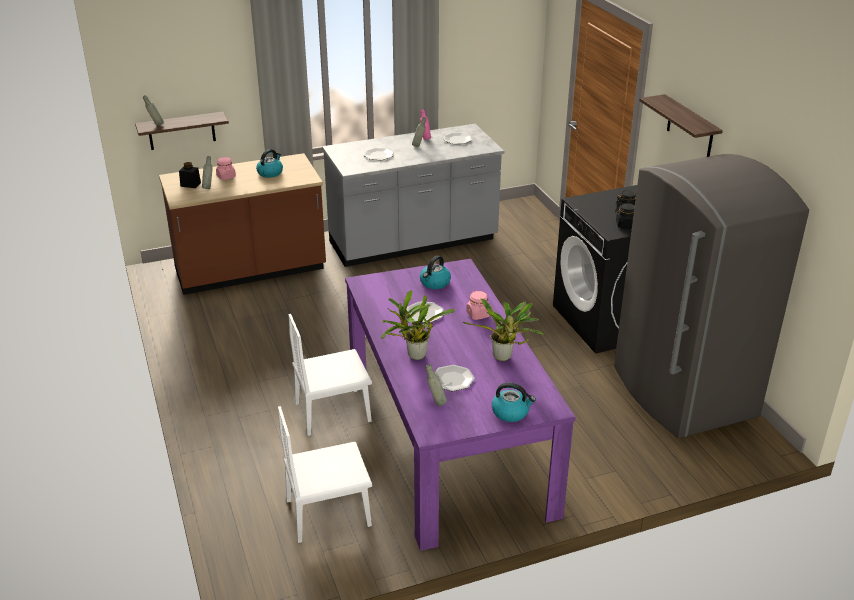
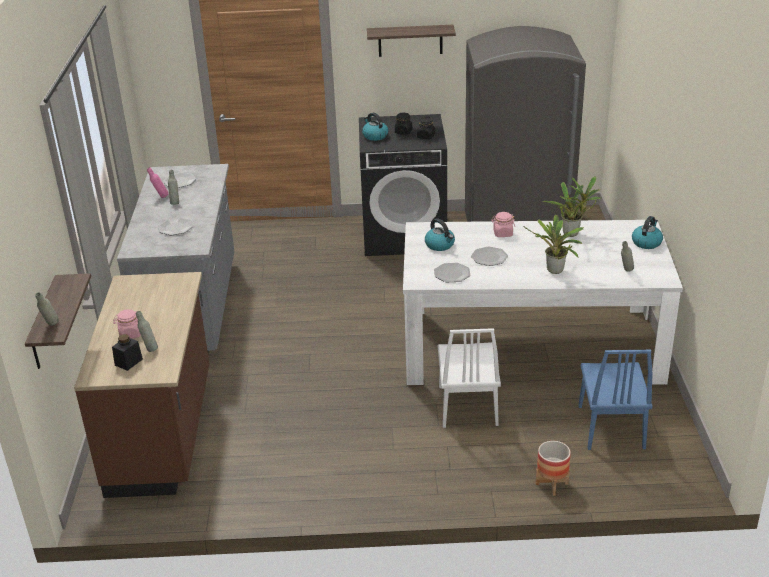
camera: 70 degrees left, 0 degrees up
kettle [256,149,283,178] -> kettle moved to [362,113,388,141]
white chair [278,406,372,543] -> blue chair [579,350,653,450]
purple dining table [345,259,576,551] -> white dining table [403,220,683,385]
plate [434,365,475,391] -> plate moved to [434,263,470,282]
none -> planter [536,441,571,496]

